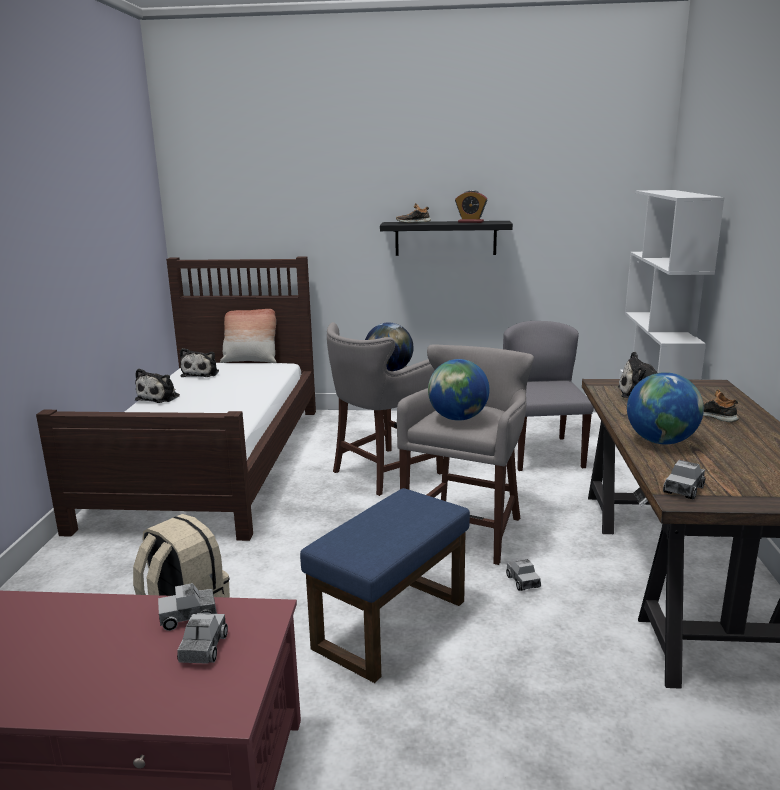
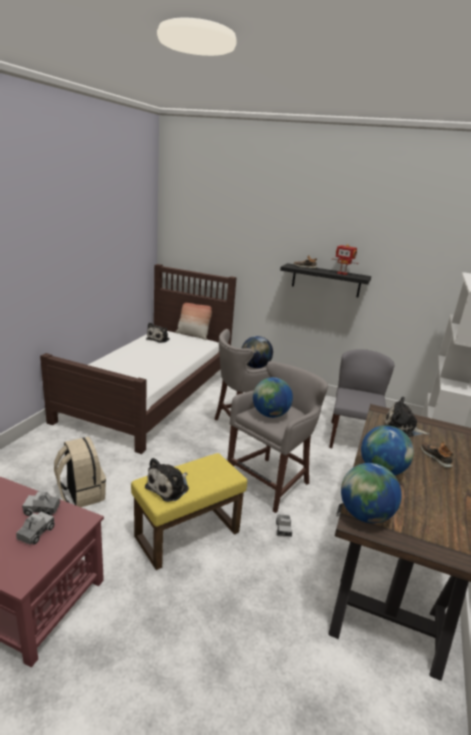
camera: 15 degrees right, 5 degrees up
plush toy [135,369,180,403] -> plush toy moved to [145,458,189,502]
blue ottoman [300,488,470,683] -> yellow ottoman [131,453,247,570]
alarm clock [455,190,487,223] -> toy robot [332,244,359,275]
toy truck [663,460,705,500] -> globe [341,463,402,523]

